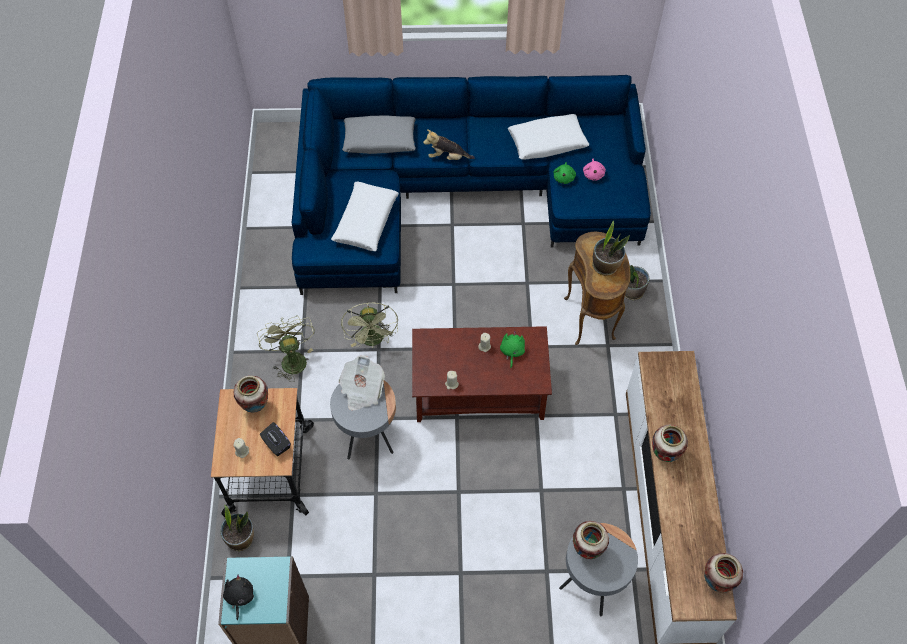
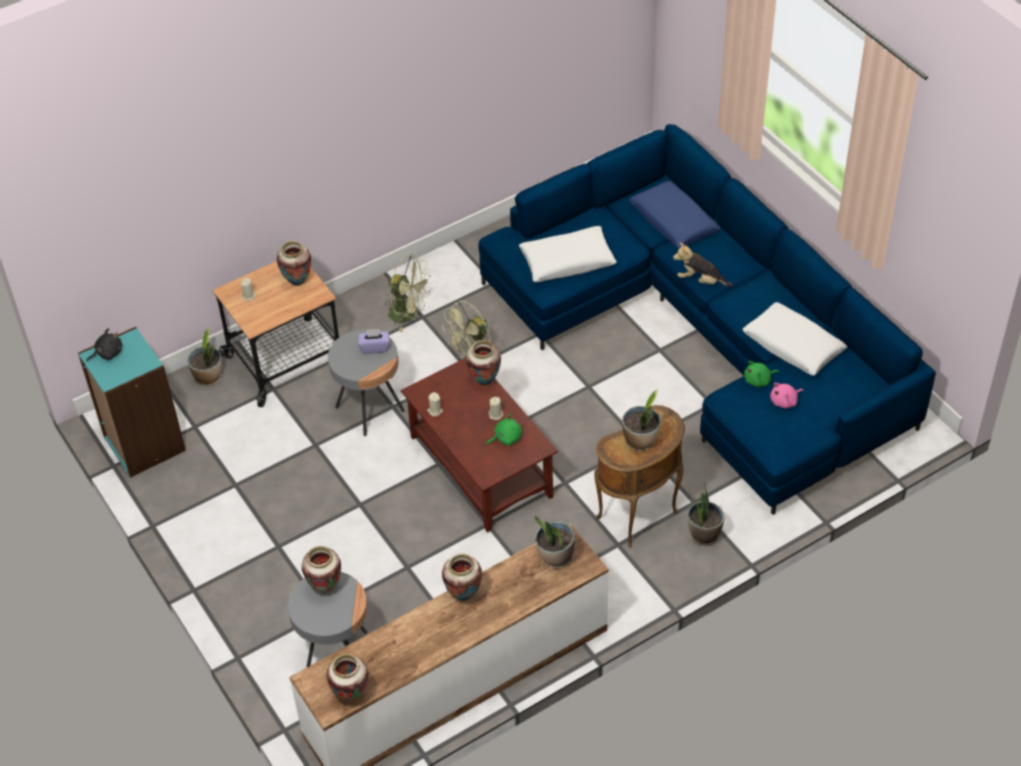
camera: 60 degrees right, 10 degrees down
green fan [257,315,315,382] -> green fan turned 75 degrees clockwise [385,255,431,332]
black tissue box [260,422,291,456] -> none
newspaper [339,355,385,411] -> purple tissue box [358,329,390,354]
grey pillow [342,116,416,154] -> blue pillow [629,181,720,248]
plush toy [423,130,475,160] -> plush toy turned 45 degrees counterclockwise [673,242,733,287]
none -> vase [466,340,501,385]
none -> potted plant [535,516,575,568]

